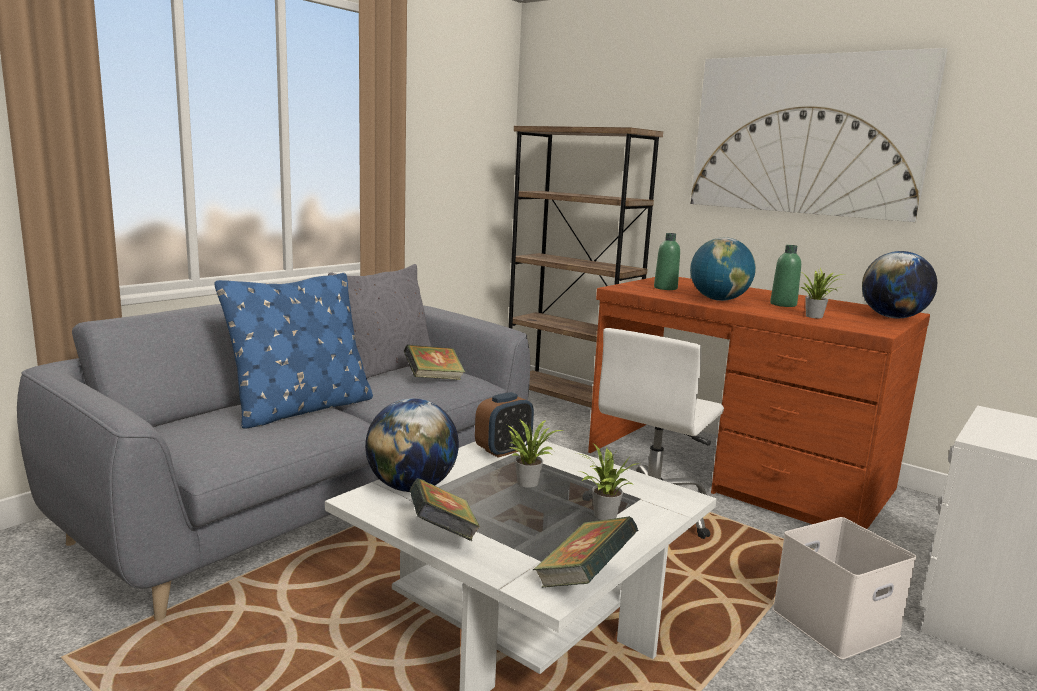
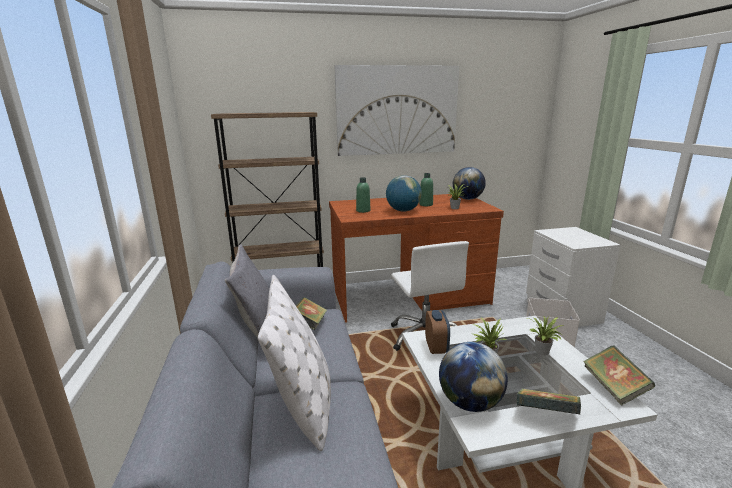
camera: 50 degrees left, 5 degrees up
blue pillow [214,273,373,429] -> white pillow [258,275,331,451]

